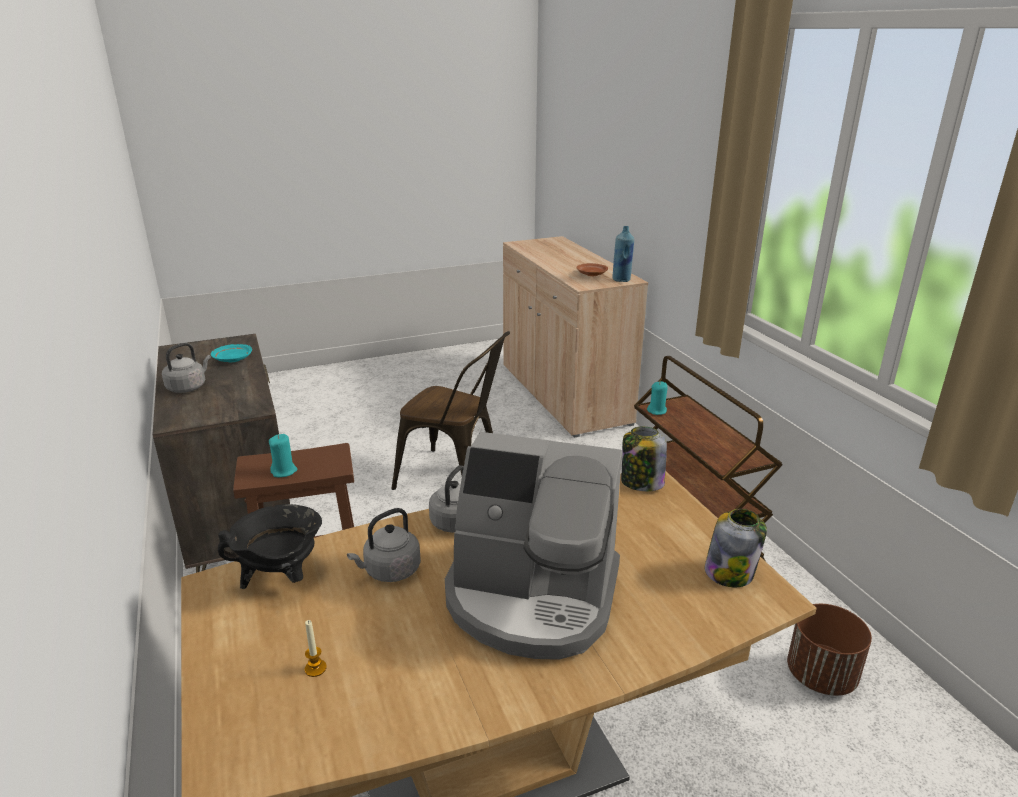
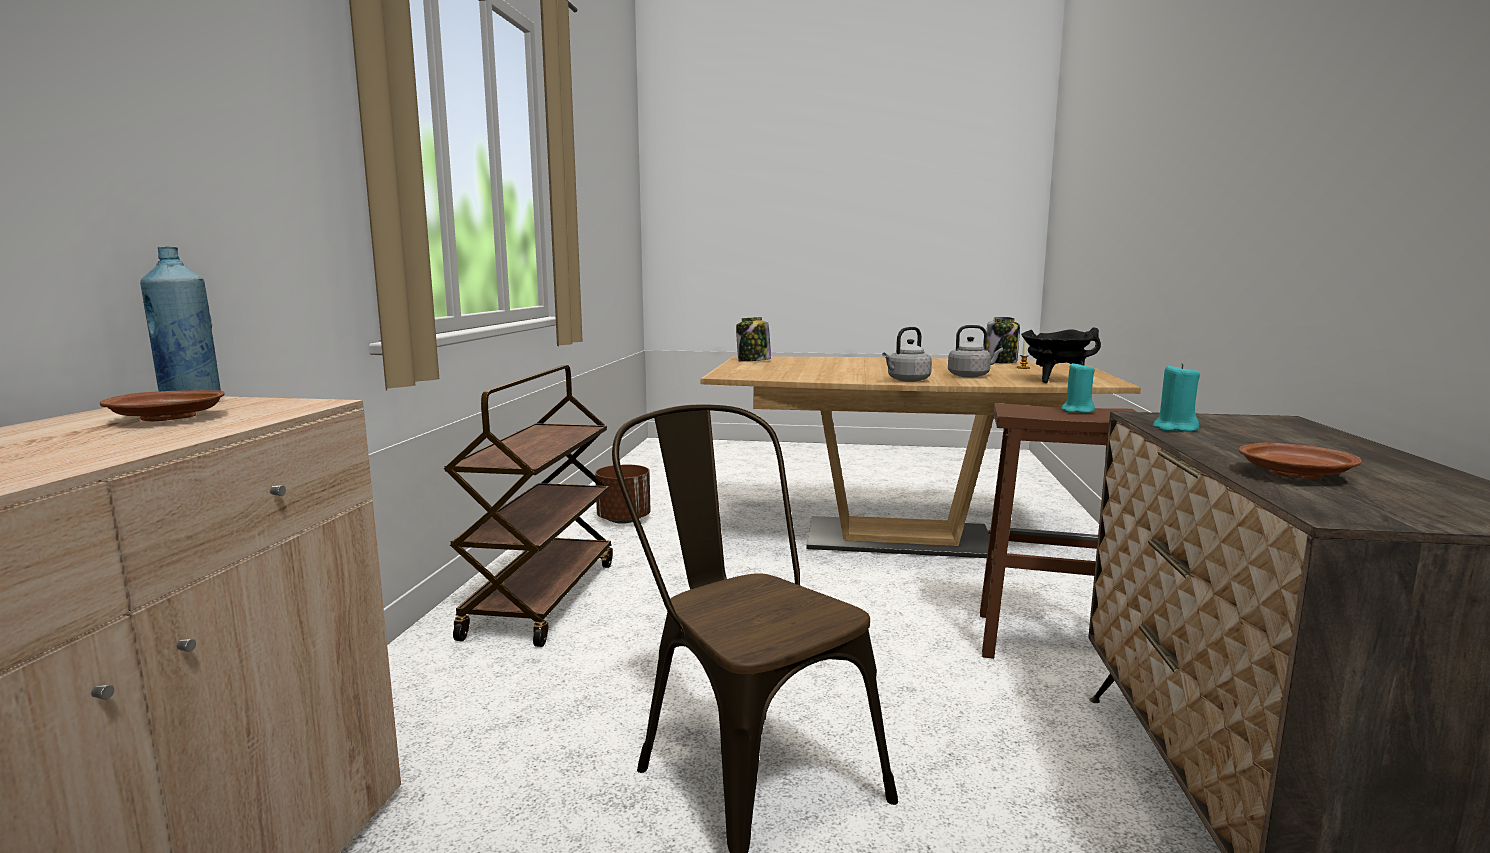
camera: 150 degrees left, 15 degrees down
grey kettle [162,343,211,393] -> none
turquoise plate [211,344,252,362] -> brown plate [1239,442,1362,479]
coffee machine [445,432,622,660] -> none
jar [621,427,667,491] -> jar moved to [986,317,1020,364]
turquoise candle [647,381,668,415] -> turquoise candle moved to [1153,363,1200,432]

